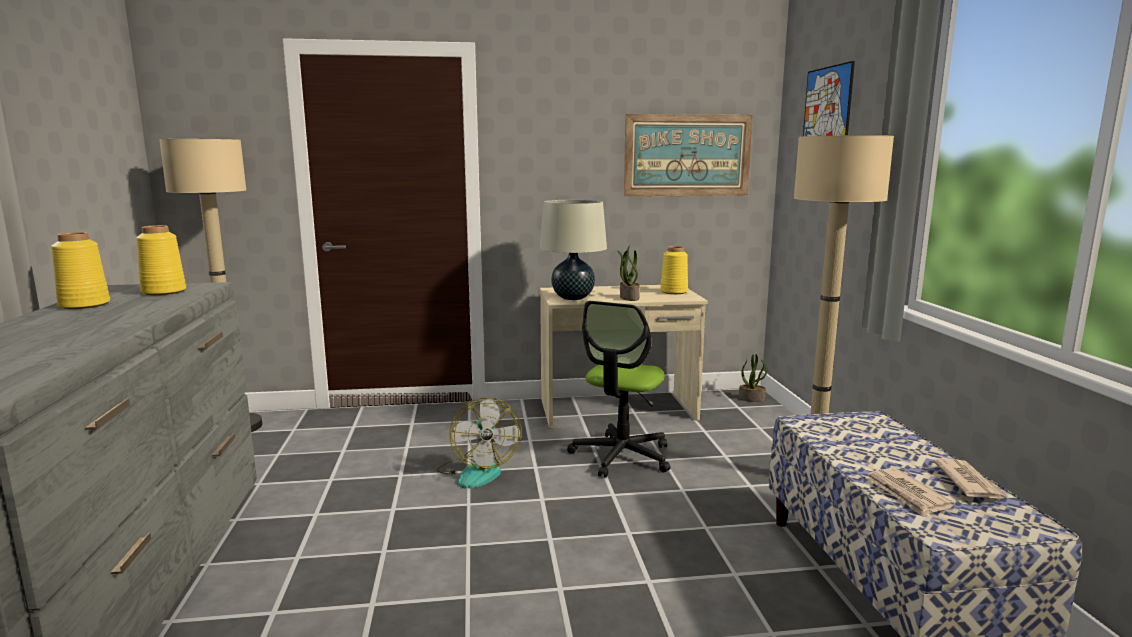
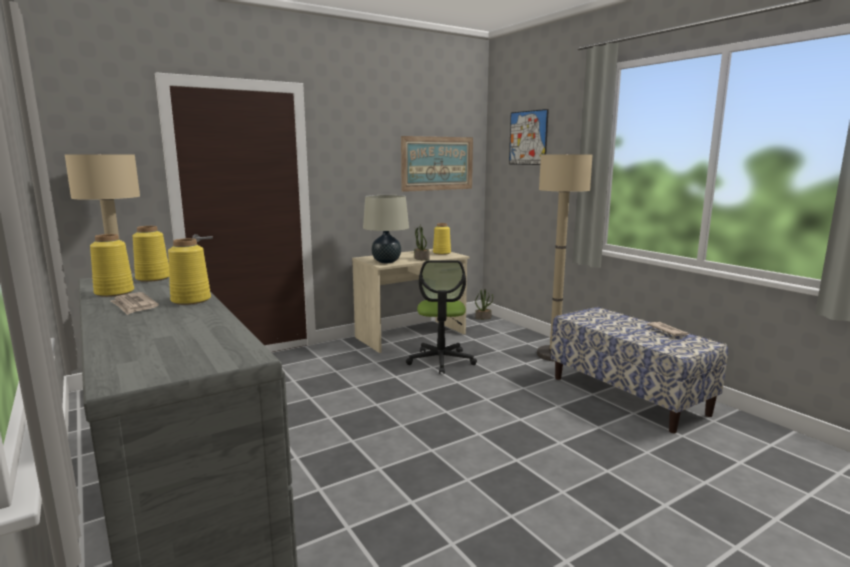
camera: 25 degrees left, 0 degrees up
fan [437,397,522,489] -> none
newspaper [865,468,954,517] -> newspaper moved to [110,292,159,315]
none -> yellow vase [168,238,211,305]

